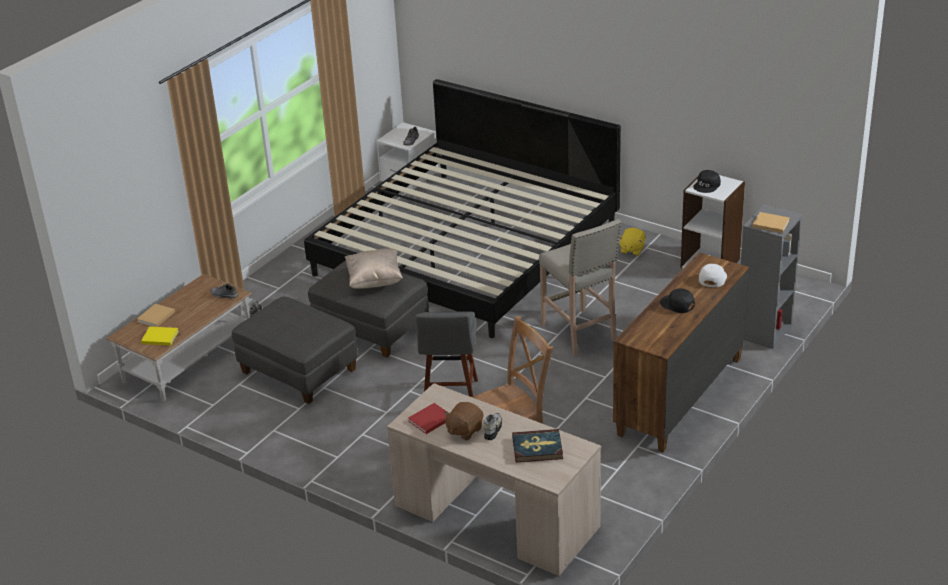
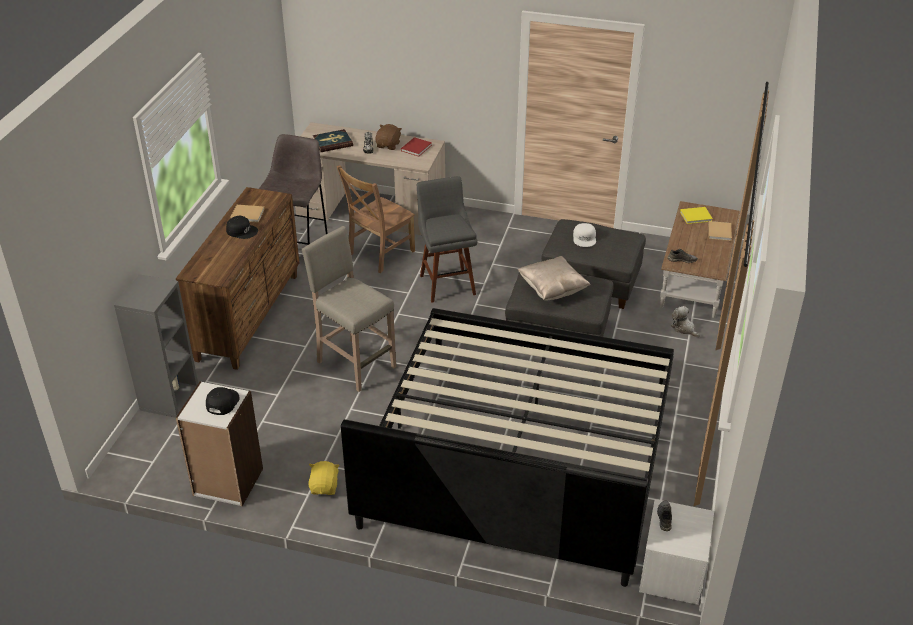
camera: 160 degrees right, 5 degrees up
white cap [699,264,727,287] -> white cap moved to [573,223,596,247]
beige book [752,212,790,233] -> beige book moved to [230,205,265,222]
none -> grey stool [259,134,328,245]

